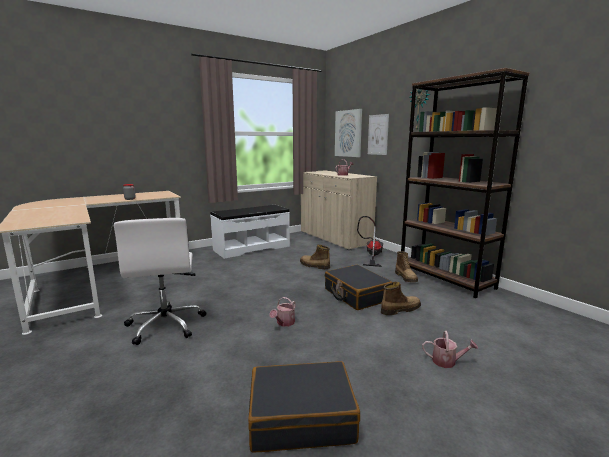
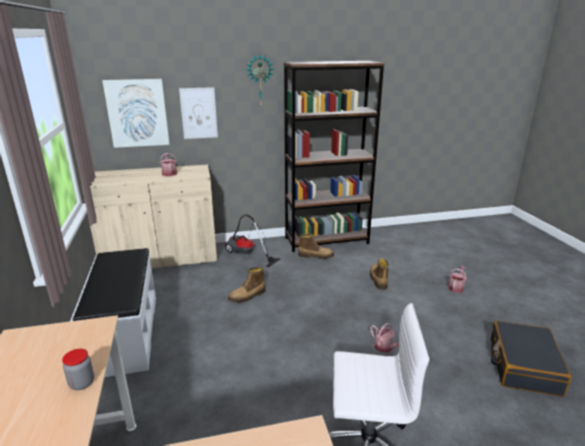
camera: 70 degrees left, 10 degrees up
black suitcase [325,265,392,310] -> none

